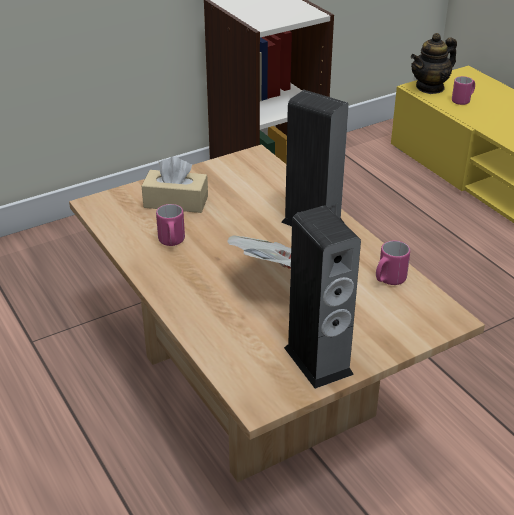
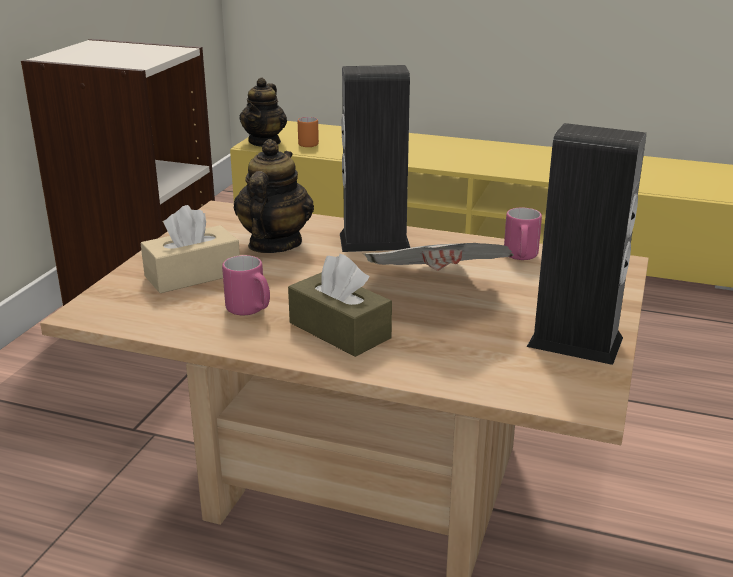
camera: 40 degrees left, 10 degrees down
pink mug [452,76,475,105] -> orange mug [298,117,319,147]
none -> teapot [233,139,314,253]
none -> brown tissue box [288,254,392,357]

